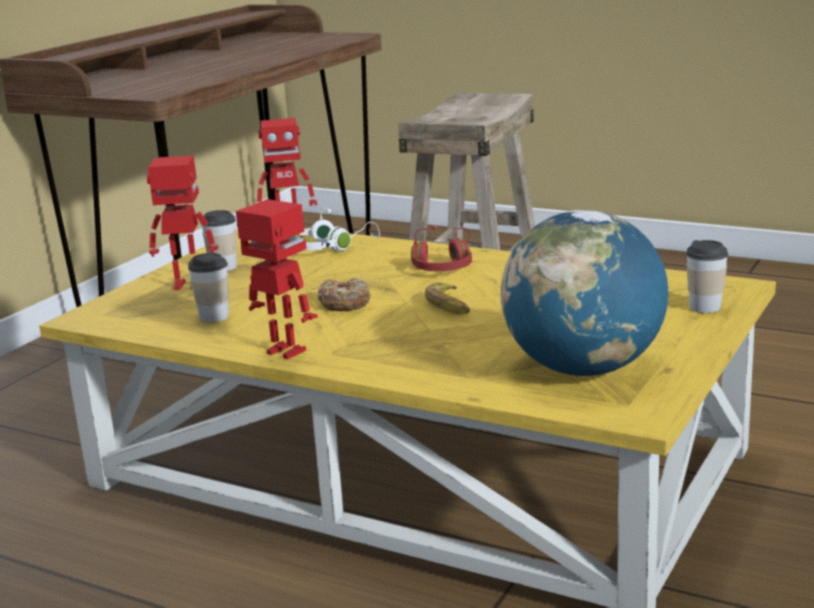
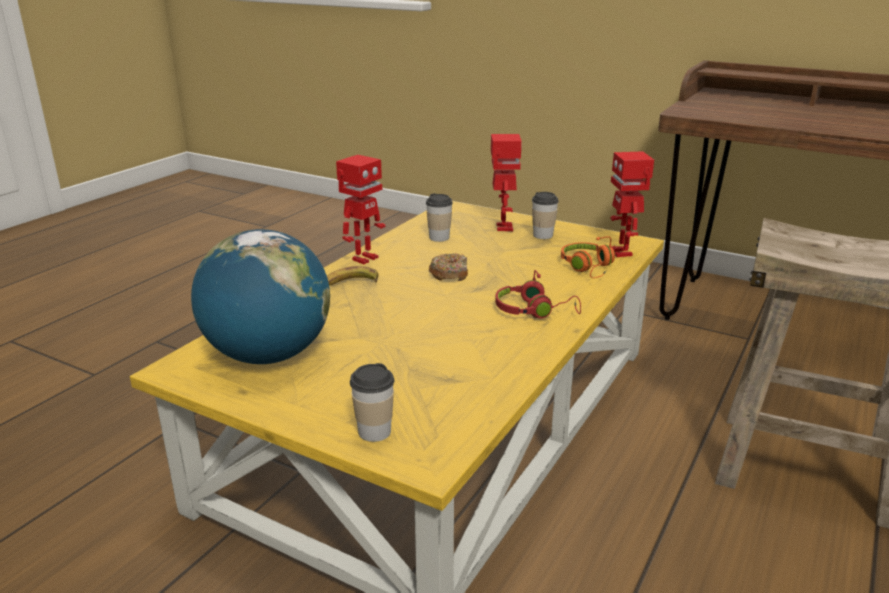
camera: 90 degrees right, 5 degrees up
white headphones [294,208,380,251] -> orange headphones [561,236,615,278]
banana [425,283,470,315] -> banana moved to [327,266,379,286]

